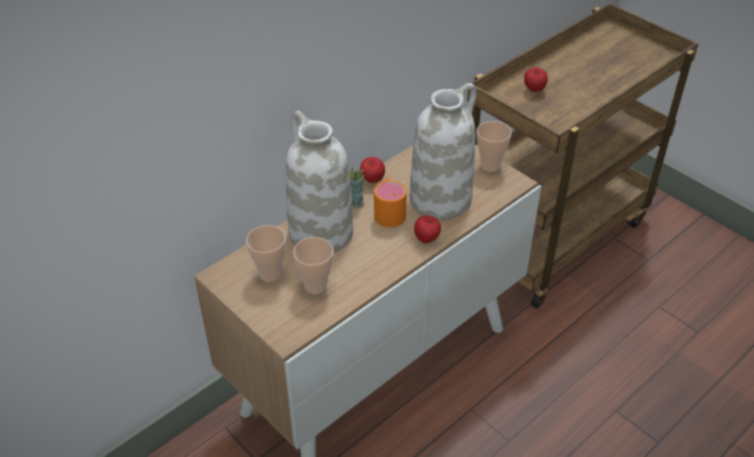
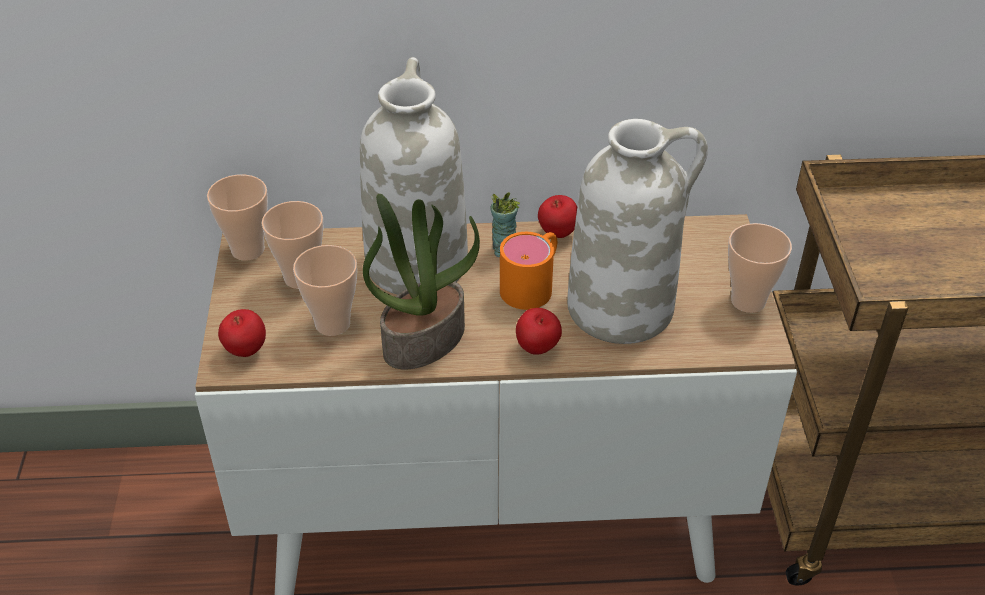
camera: 40 degrees right, 0 degrees up
apple [524,67,548,92] -> apple moved to [218,309,266,357]
none -> cup [207,174,268,261]
none -> potted plant [363,194,480,369]

